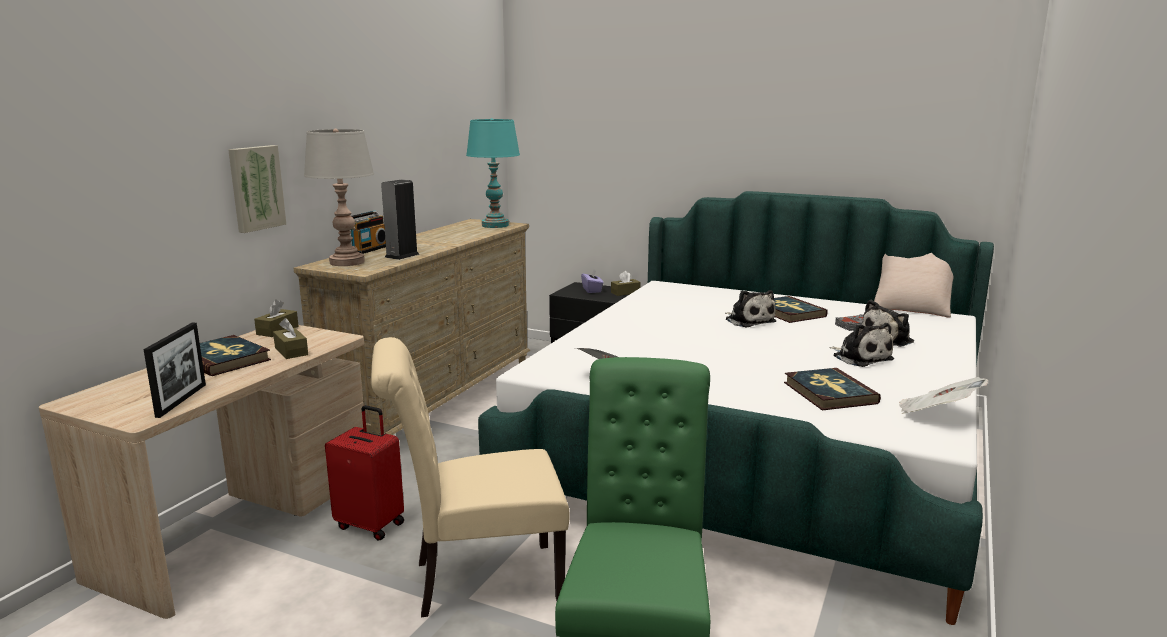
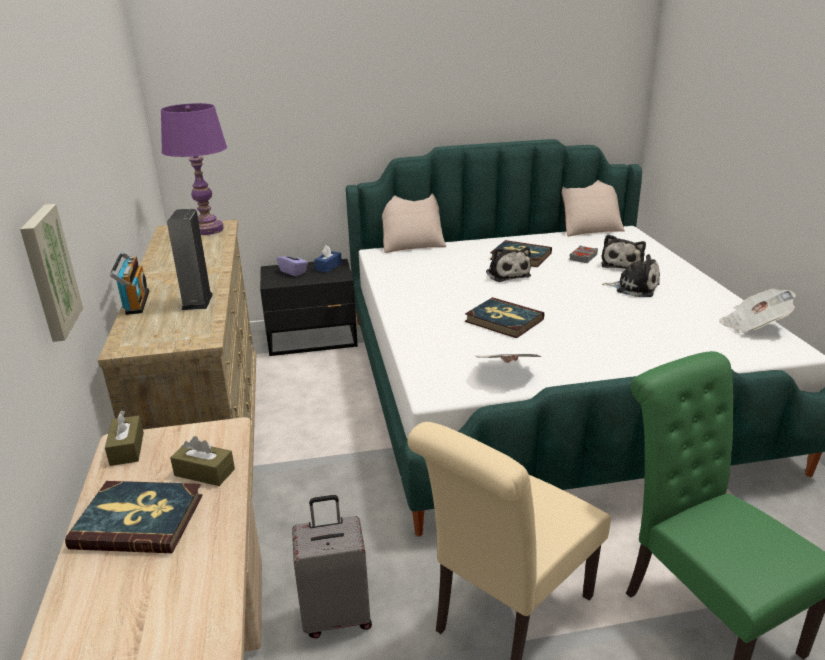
camera: 35 degrees left, 10 degrees up
picture frame [143,323,206,418] -> none
grey table lamp [304,129,374,266] -> none
red suitcase [325,405,404,541] -> grey suitcase [292,495,372,638]
turquoise table lamp [466,118,520,228] -> purple table lamp [161,103,227,235]
brown tissue box [611,271,641,296] -> blue tissue box [314,245,342,273]
plush toy [725,290,777,328] -> plush toy turned 45 degrees clockwise [486,247,531,282]
book [784,368,881,410] -> book moved to [465,297,544,338]
none -> beige pillow [382,193,446,253]

